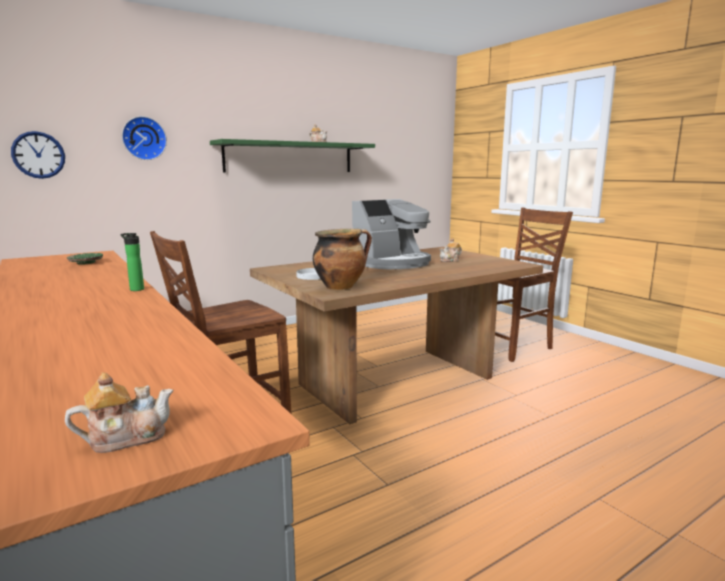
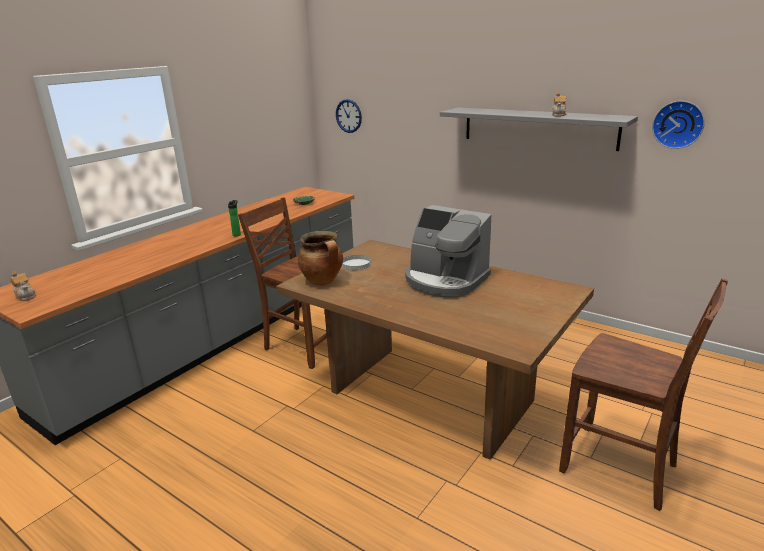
camera: 70 degrees right, 10 degrees up
wall clock [122,116,167,160] -> wall clock moved to [652,101,705,149]
green shelf [210,139,375,173] -> grey shelf [440,108,638,151]
teapot [440,238,462,262] -> none

